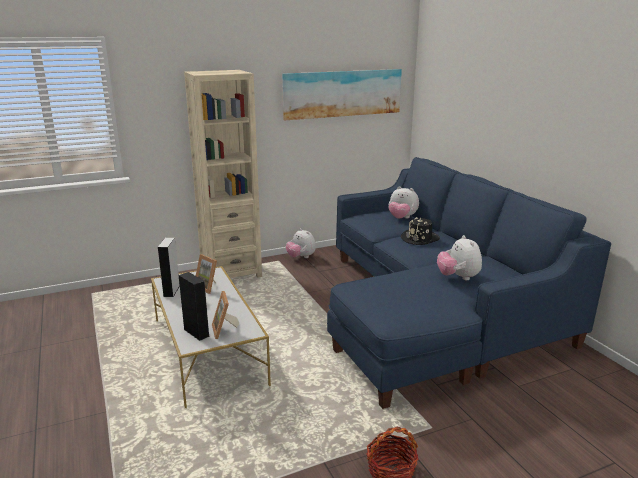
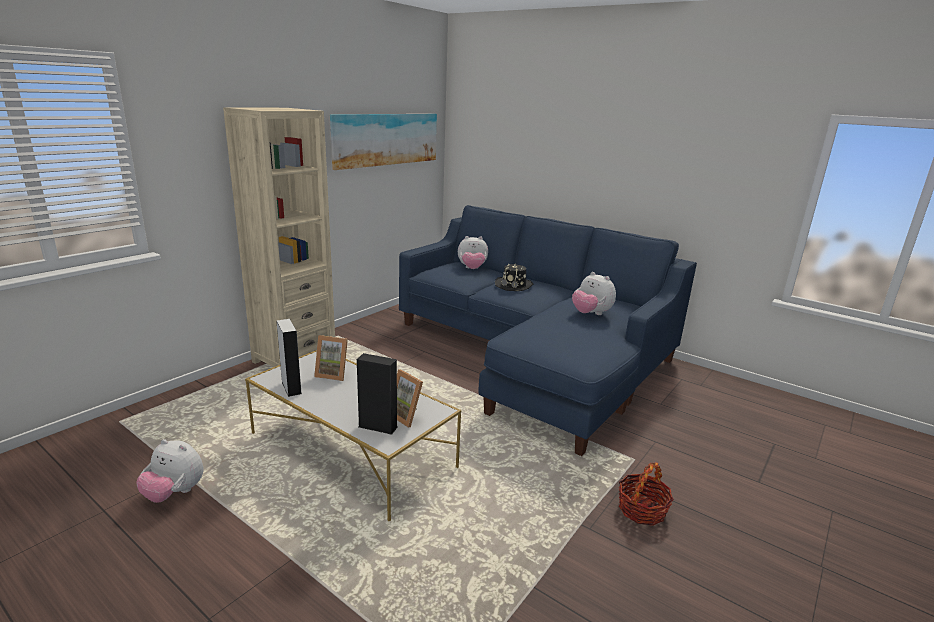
camera: 30 degrees left, 0 degrees up
plush toy [286,228,316,258] -> plush toy moved to [136,439,204,503]

